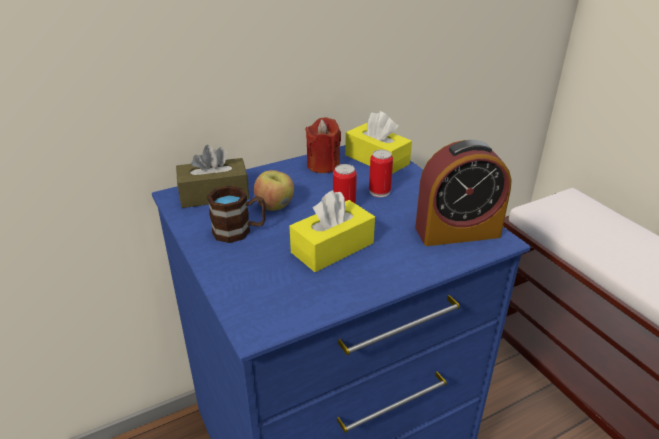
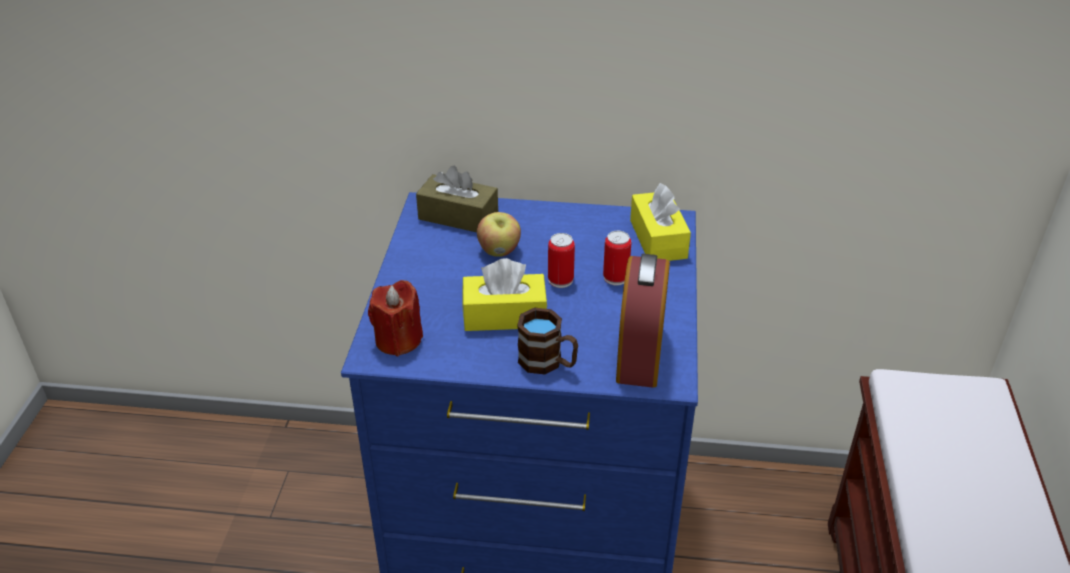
camera: 35 degrees right, 5 degrees up
brown mug [207,186,266,243] -> brown mug moved to [517,308,578,374]
red candle [305,117,341,173] -> red candle moved to [368,280,423,356]
alarm clock [415,140,511,246] -> alarm clock turned 75 degrees clockwise [616,254,670,388]

